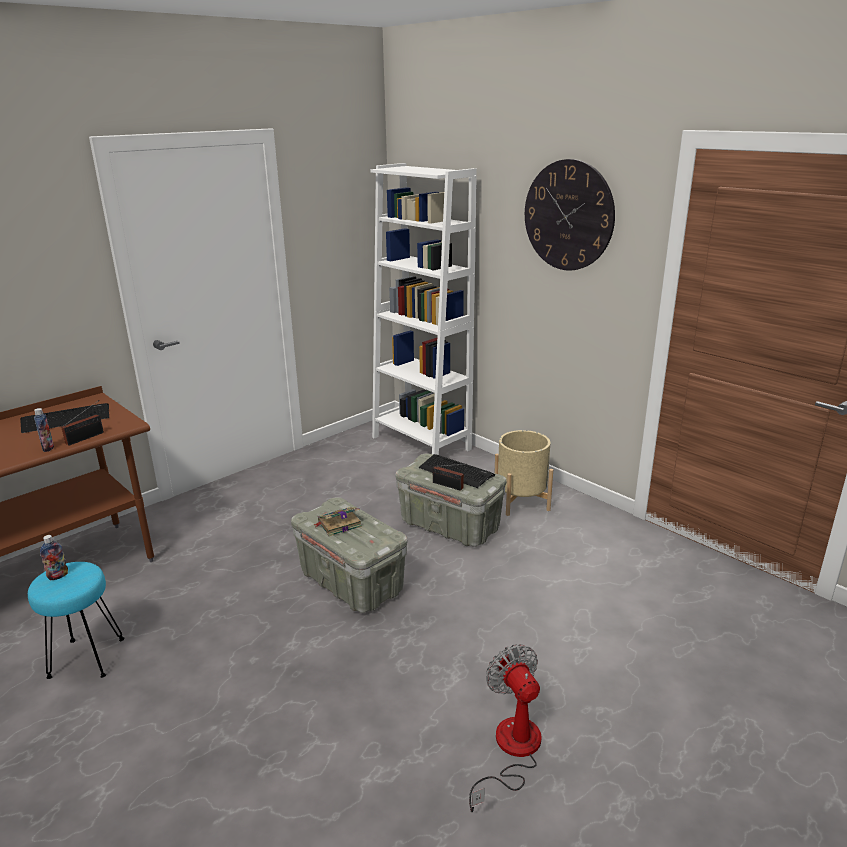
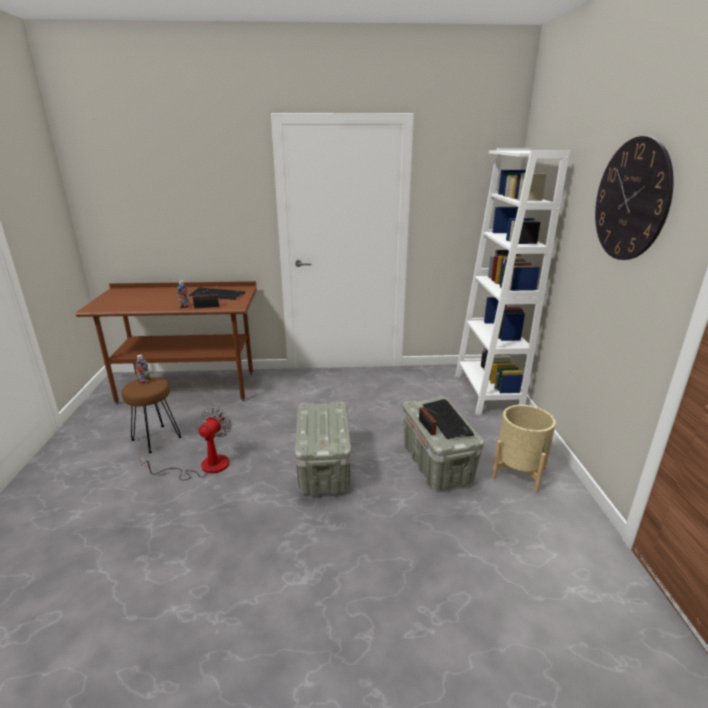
camera: 40 degrees right, 0 degrees up
turquoise stool [28,562,124,679] -> brown stool [122,377,182,453]
book [314,507,362,536] -> none
fan [469,644,541,812] -> fan moved to [140,407,232,480]

